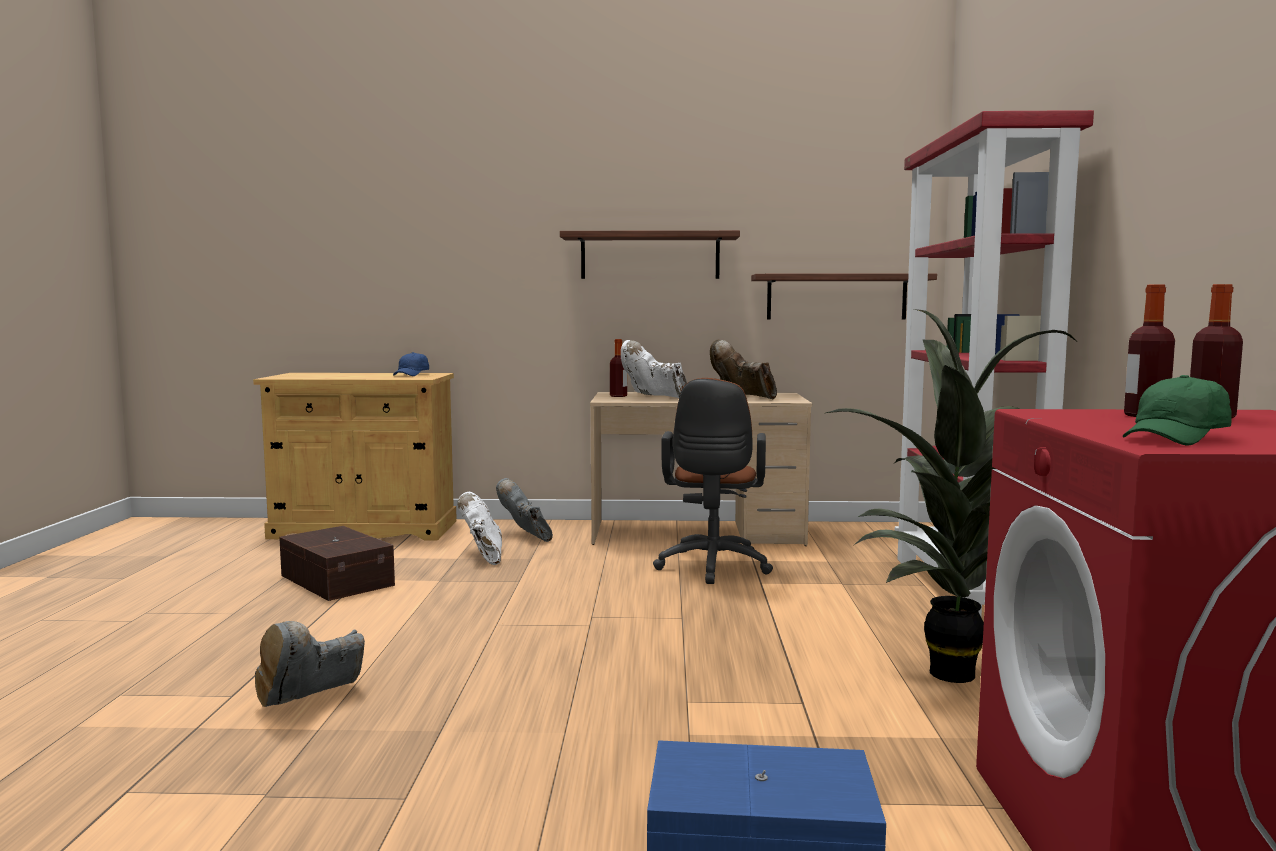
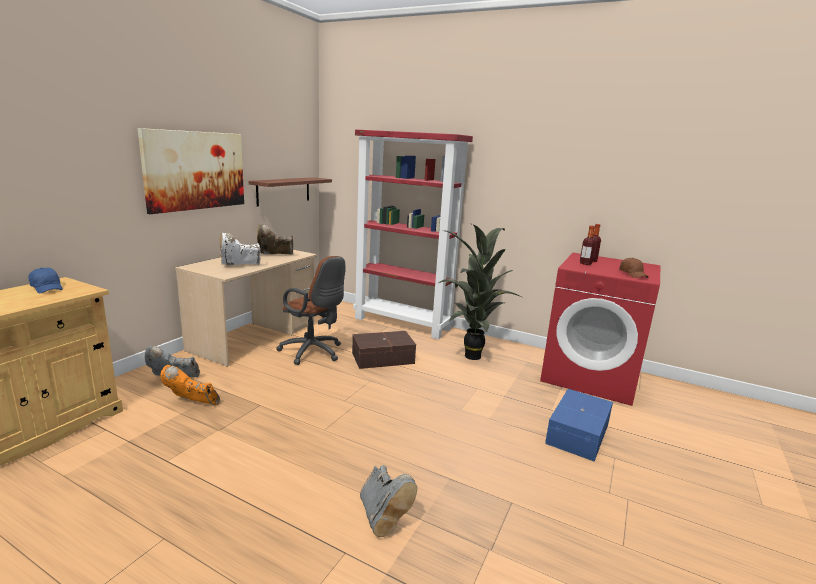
camera: 65 degrees left, 10 degrees up
brown storage box [279,526,395,601] -> brown storage box moved to [352,331,416,369]
white boot [457,492,502,565] -> orange boot [160,365,220,405]
shelf [560,230,740,279] -> picture [137,128,244,214]
bottle [610,339,627,397] -> none
green cap [1123,375,1232,445] -> brown cap [619,258,648,278]

